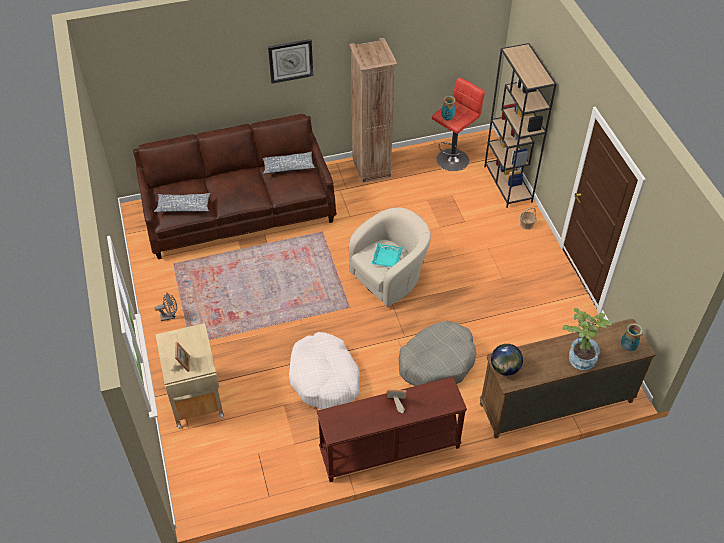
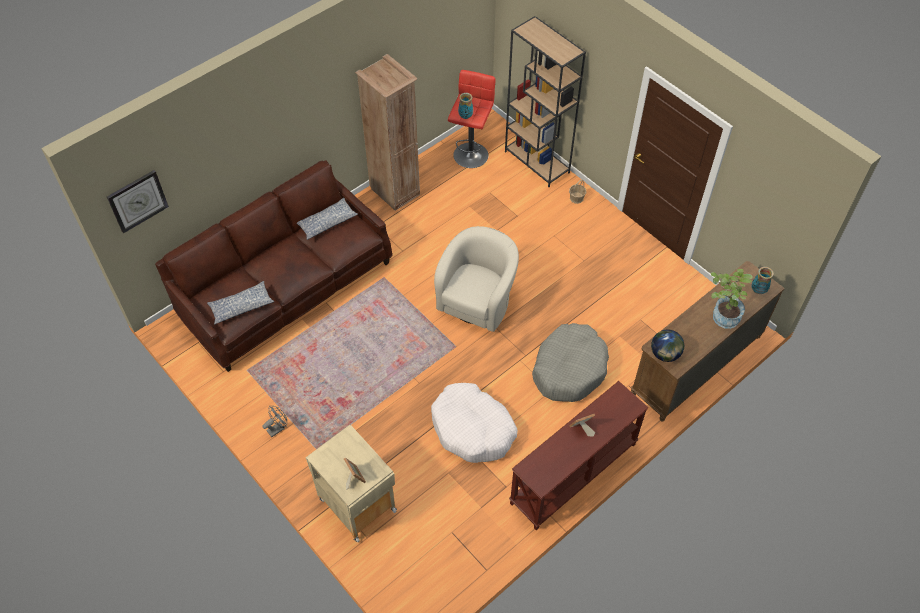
camera: 25 degrees left, 5 degrees up
wall clock [268,39,313,84] -> wall clock moved to [107,170,169,233]
turquoise tray [371,243,403,267] -> none

